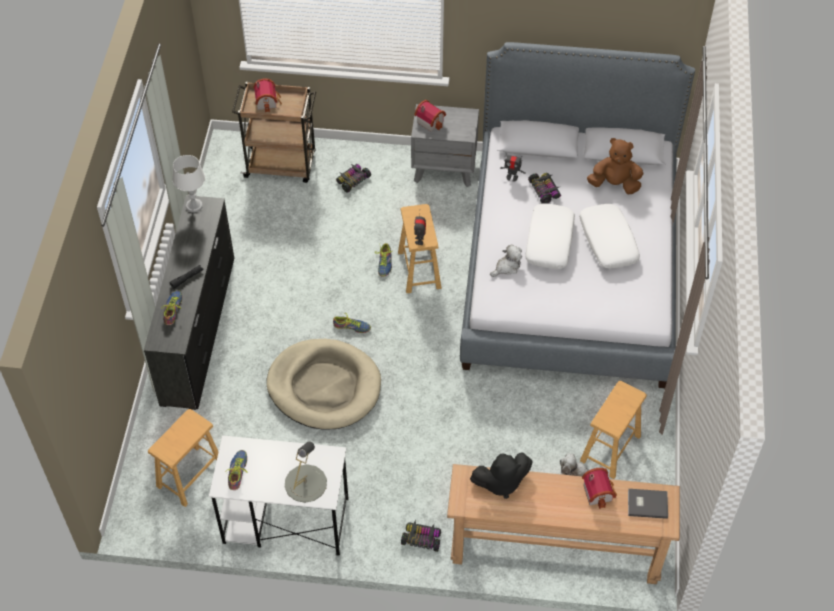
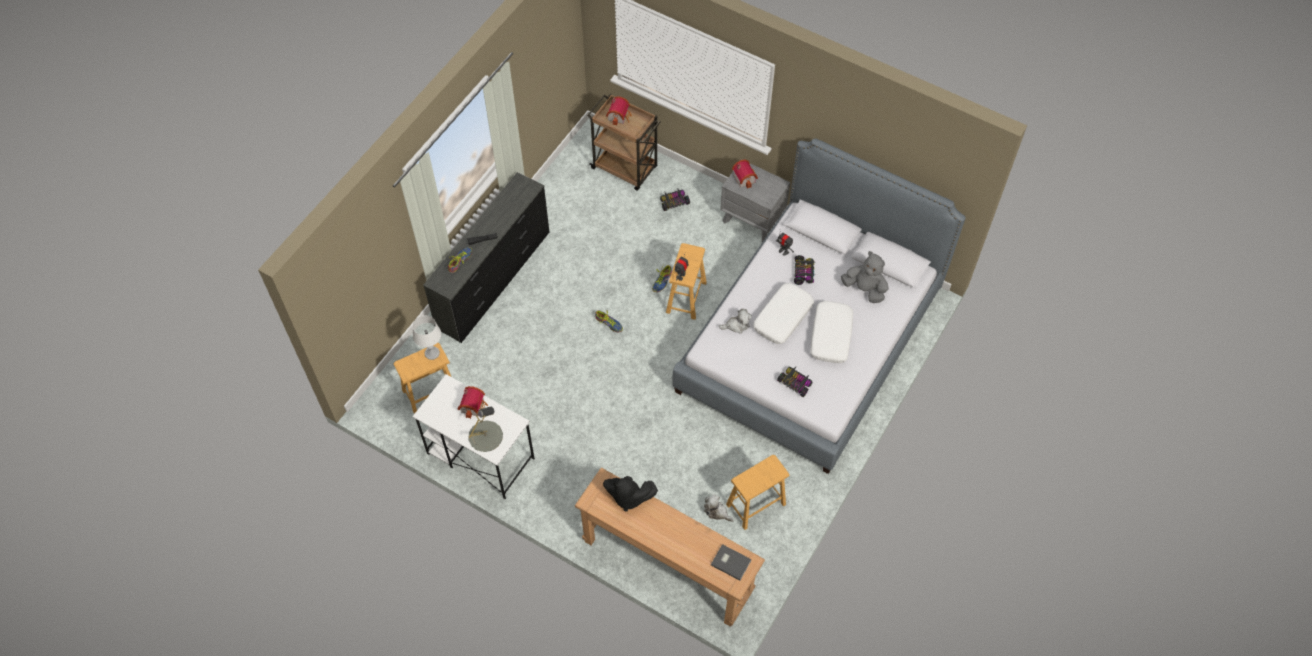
camera: 25 degrees right, 5 degrees up
white table lamp [173,155,205,213] -> white table lamp moved to [412,315,441,360]
shoe [226,450,248,490] -> none
beige dog bed [266,339,381,430] -> none
toy car [401,520,441,552] -> toy car moved to [777,367,812,397]
toy house [582,468,617,509] -> toy house moved to [458,386,488,419]
brown plush toy [587,138,643,194] -> grey plush toy [841,251,888,303]

